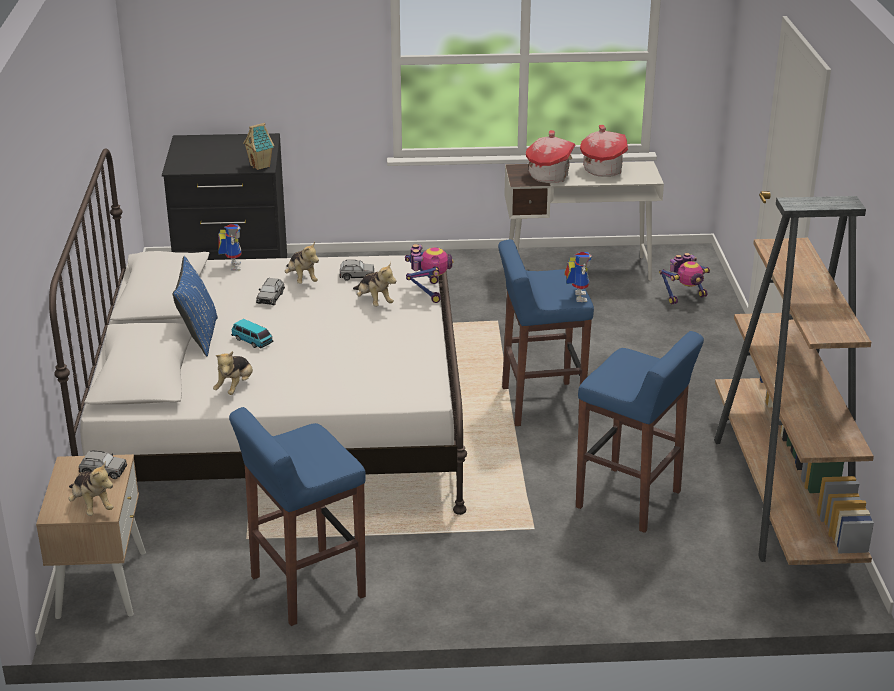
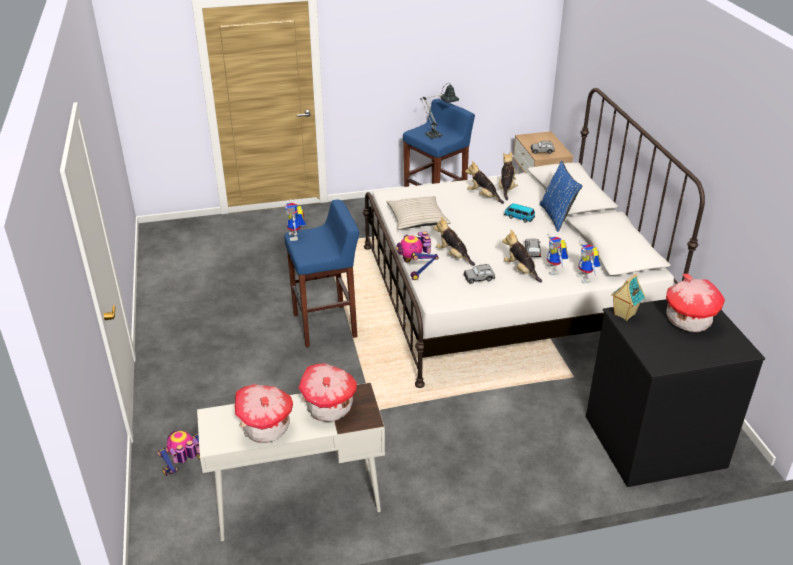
camera: 170 degrees right, 5 degrees up
plush toy [68,461,113,516] -> plush toy moved to [465,161,504,204]
blue stool [576,331,704,533] -> none
brown bookcase [714,196,874,565] -> none
none -> beige pillow [386,196,451,229]
none -> table lamp [420,85,459,139]
none -> toy robot [545,233,568,275]
none -> toy house [666,274,725,332]

